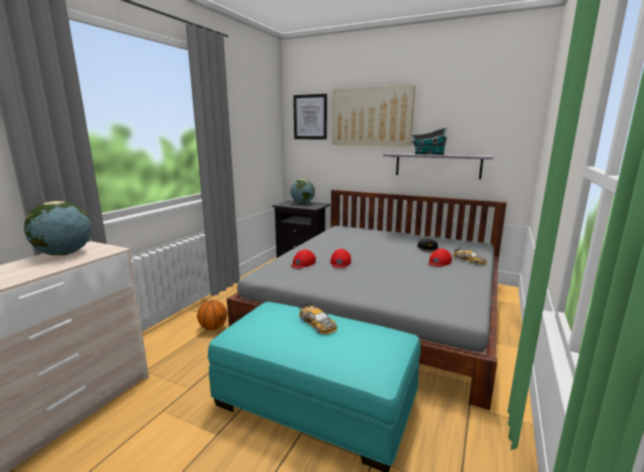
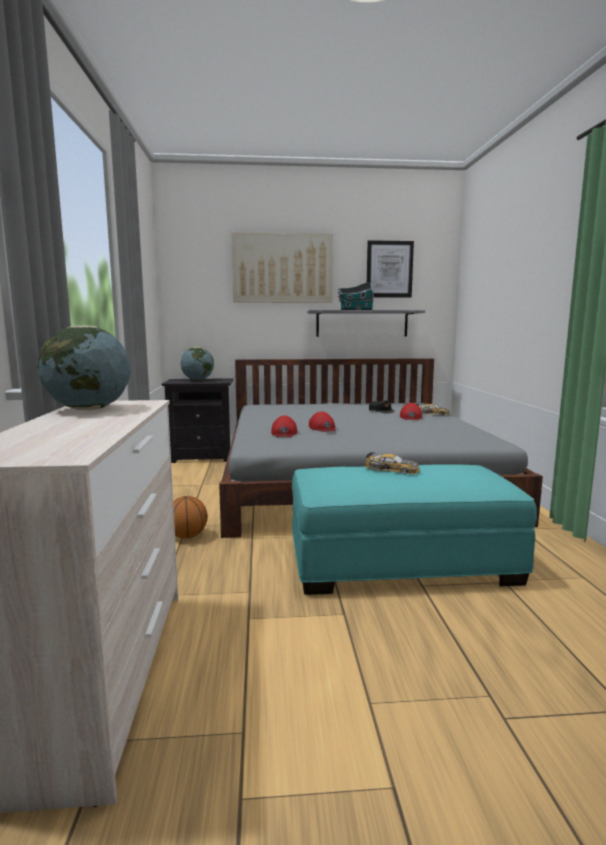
camera: 30 degrees left, 5 degrees down
picture [293,94,327,140] -> picture moved to [367,240,414,298]

